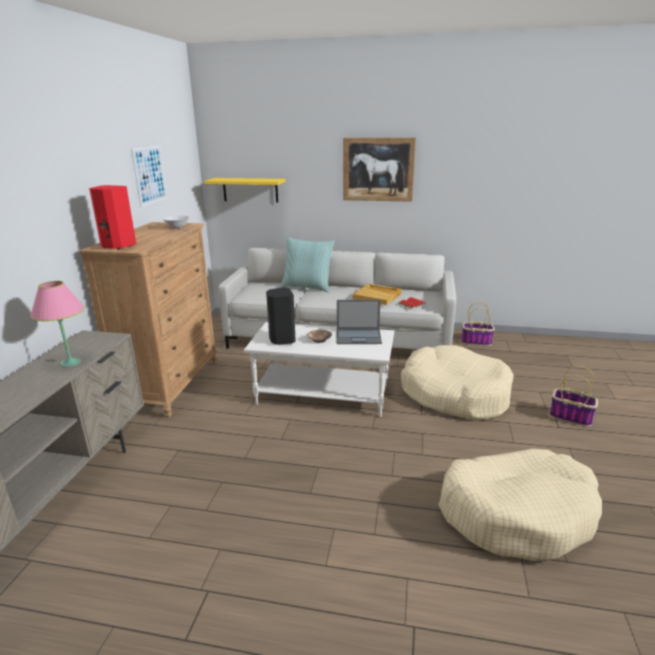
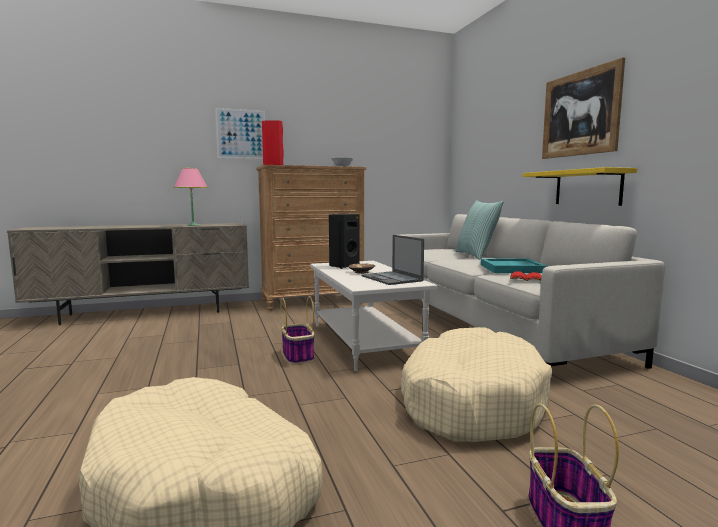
camera: 60 degrees right, 15 degrees down
picture [131,145,168,207] -> picture moved to [215,108,265,159]
yellow shelf [204,178,286,202] -> yellow shelf moved to [522,167,637,206]
beige tray [352,284,402,305] -> turquoise tray [481,258,548,273]
basket [461,302,495,346] -> basket moved to [280,296,315,365]

